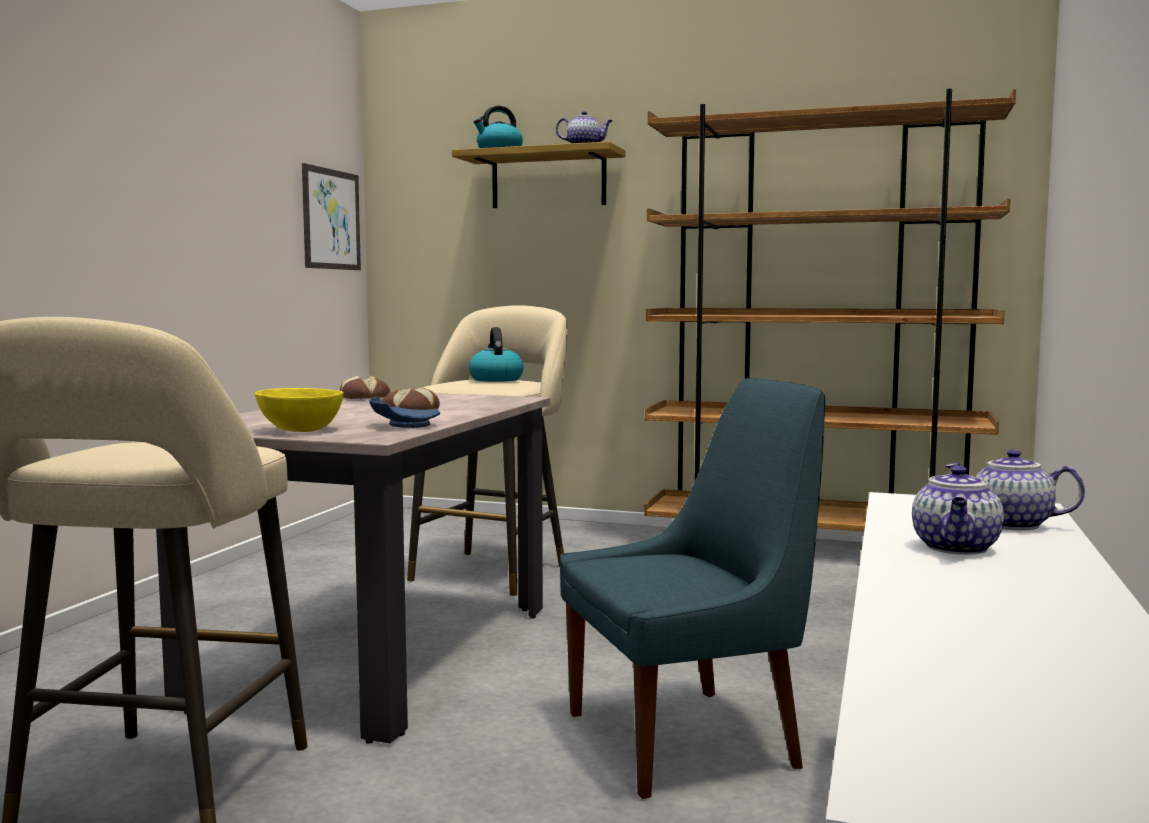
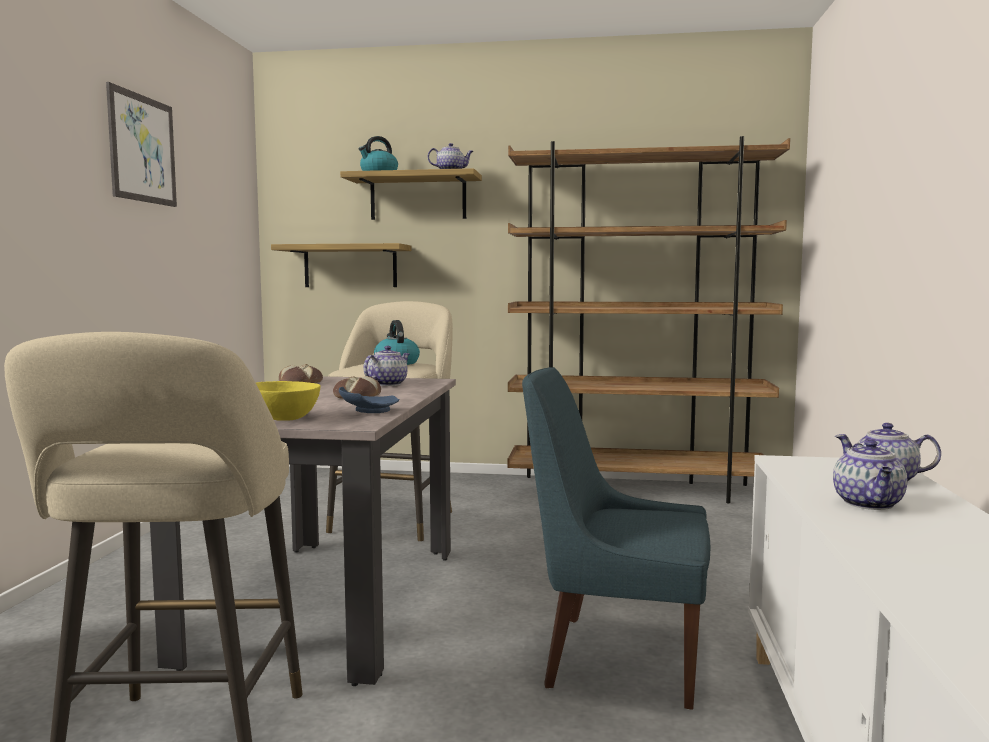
camera: 10 degrees left, 0 degrees up
picture [302,163,361,270] -> picture moved to [106,82,177,207]
blue chair [560,378,825,799] -> blue chair turned 135 degrees counterclockwise [522,367,710,710]
none -> shelf [271,243,412,287]
none -> teapot [363,346,410,386]

